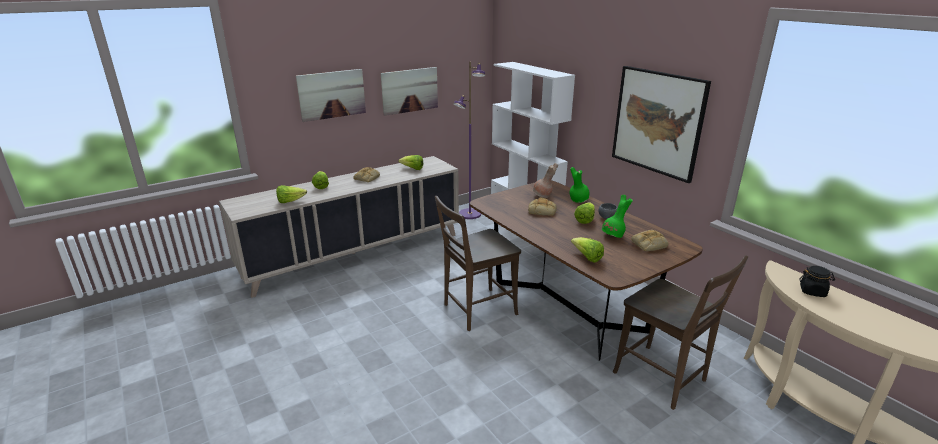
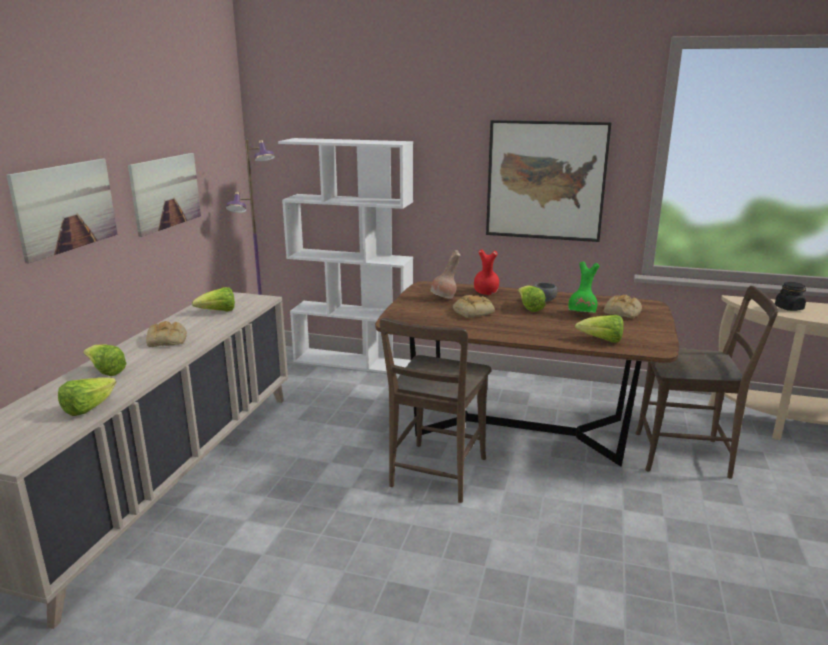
camera: 40 degrees left, 5 degrees down
green vase [570,167,589,203] -> red vase [474,250,499,295]

